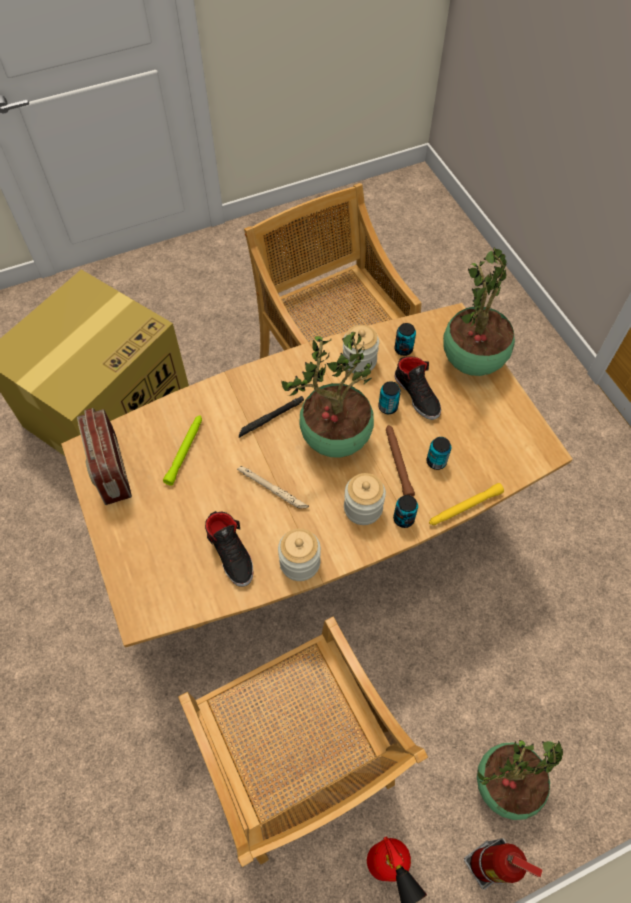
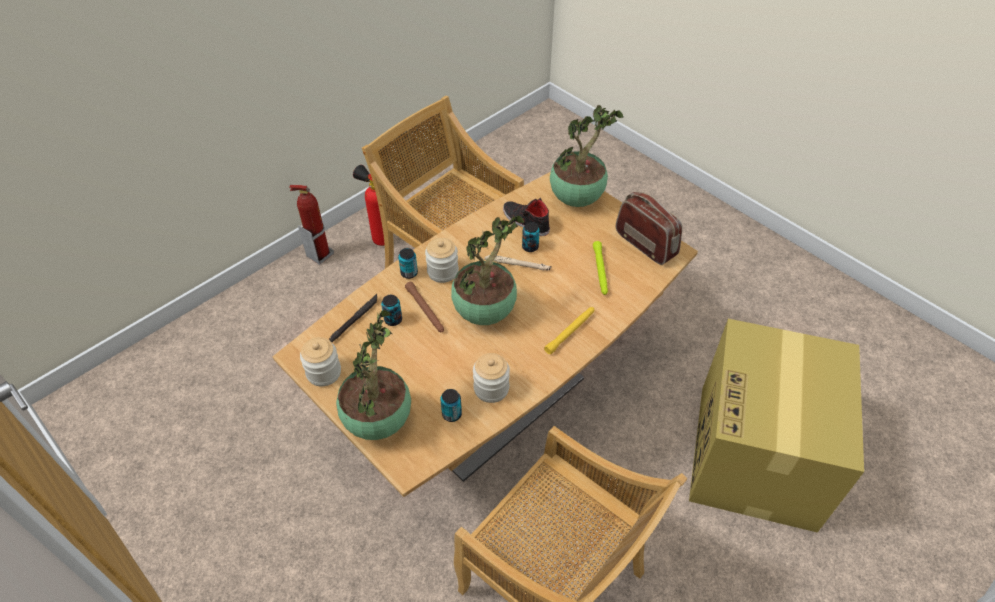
camera: 160 degrees right, 10 degrees down
black flashlight [239,396,304,438] -> black flashlight moved to [329,294,377,342]
jar [278,528,321,581] -> jar moved to [300,337,341,386]
can [378,381,401,414] -> can moved to [522,222,540,252]
black shoe [394,356,441,420] -> none
yellow flashlight [429,483,504,525] -> yellow flashlight moved to [544,307,594,354]
potted plant [477,740,563,820] -> potted plant moved to [550,105,624,207]

